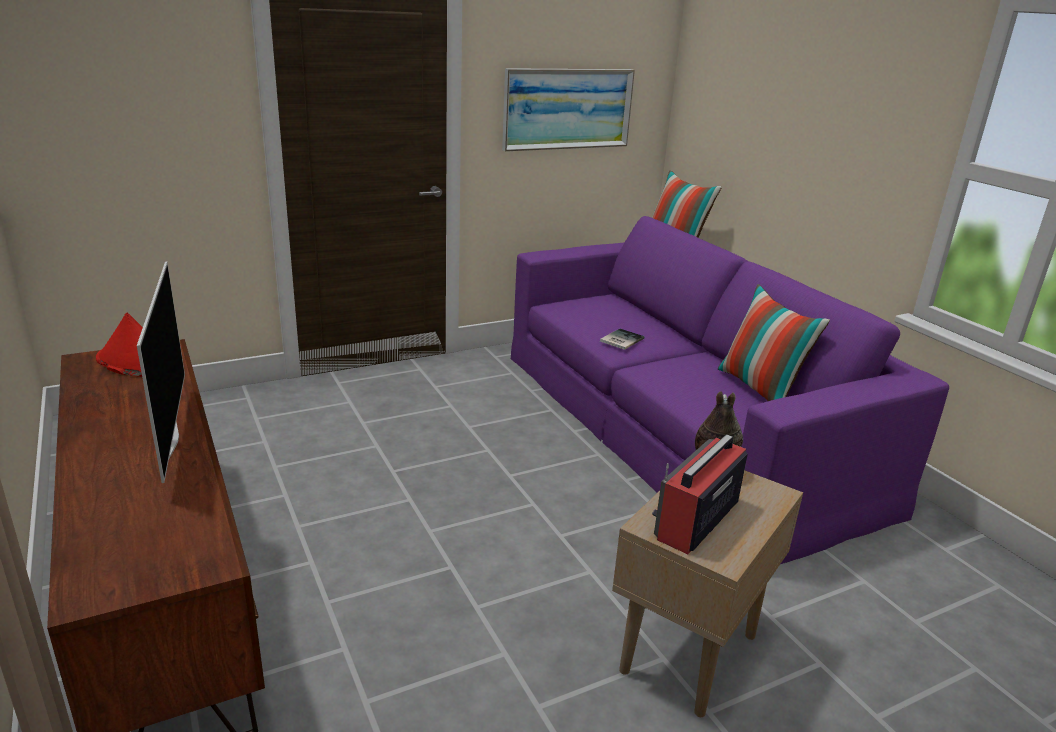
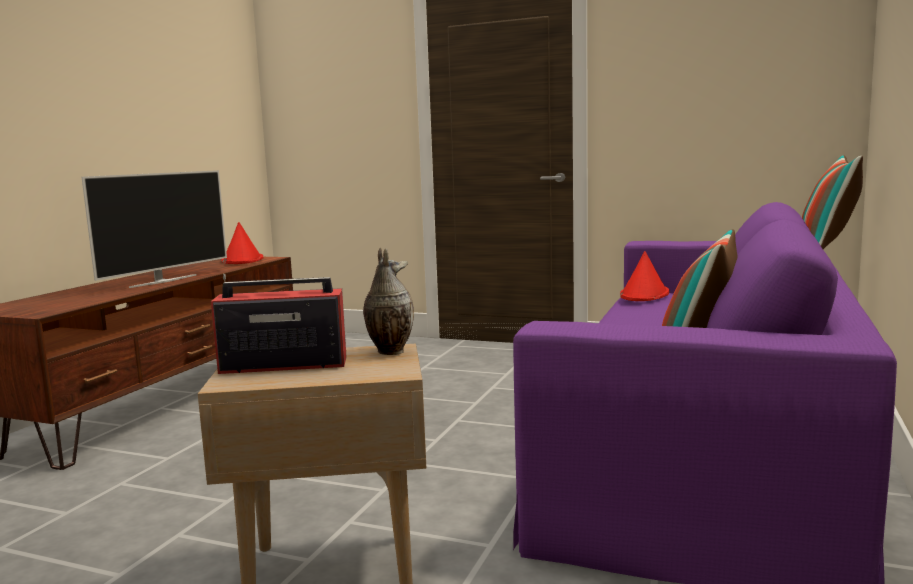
camera: 50 degrees right, 15 degrees down
picture [502,68,635,151] -> none
book [600,329,644,350] -> none
none -> red hat [620,251,669,301]

